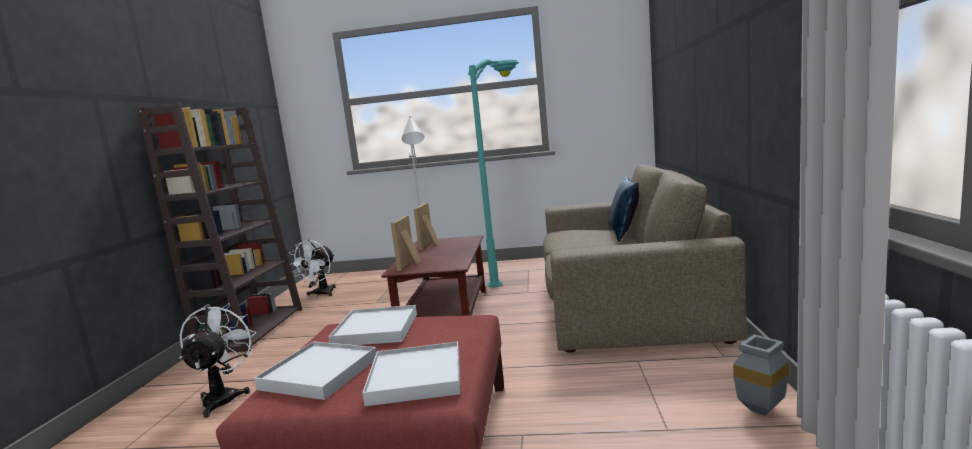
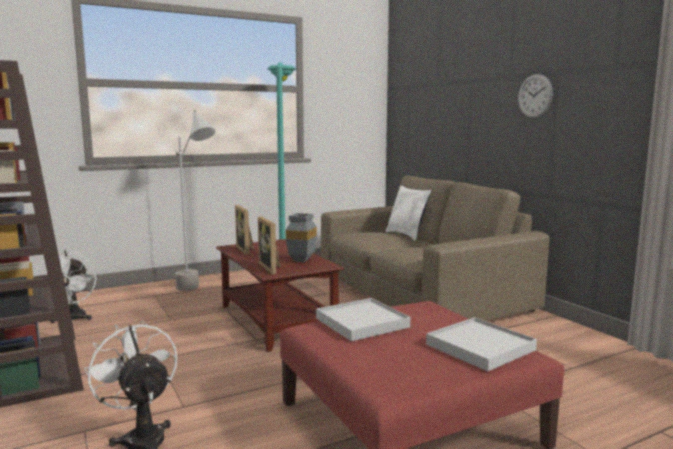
camera: 35 degrees left, 0 degrees up
white tray [254,341,377,400] -> none
blue pillow [608,177,639,242] -> white pillow [385,186,431,241]
grey vase [733,334,789,416] -> grey vase moved to [286,213,317,262]
none -> wall clock [518,74,553,118]

